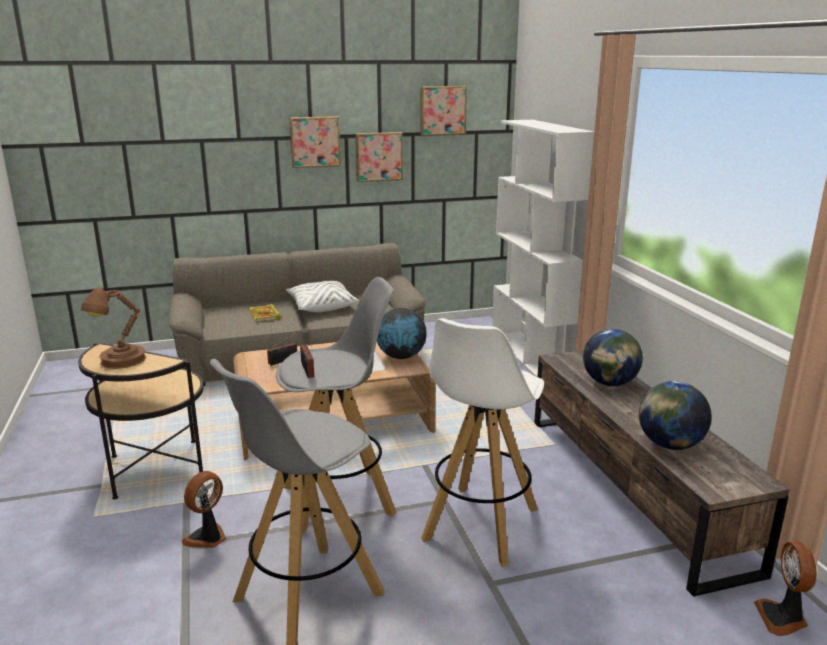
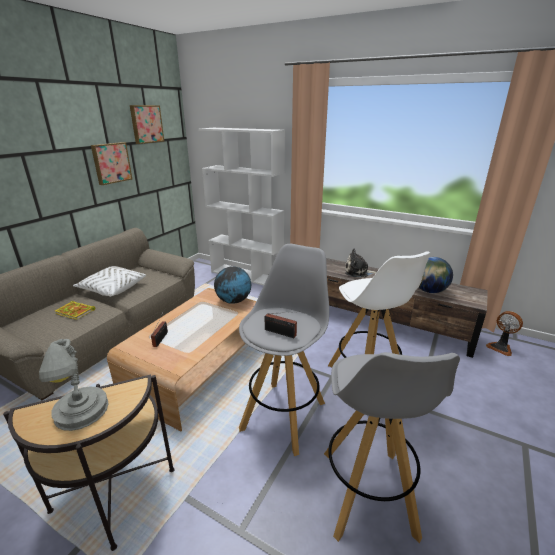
camera: 45 degrees left, 5 degrees up
brown table lamp [81,287,146,369] -> grey table lamp [39,339,109,431]
fan [182,471,226,548] -> none
picture [289,116,341,168] -> none
globe [583,329,643,386] -> plush toy [345,249,376,277]

